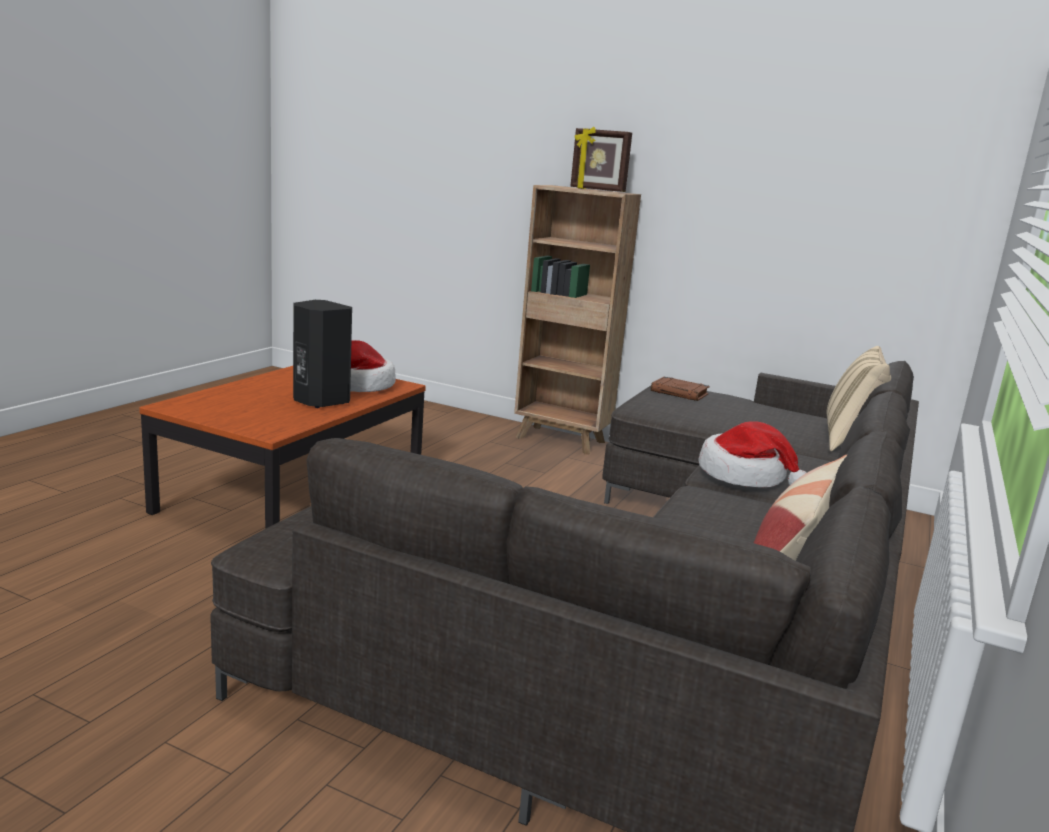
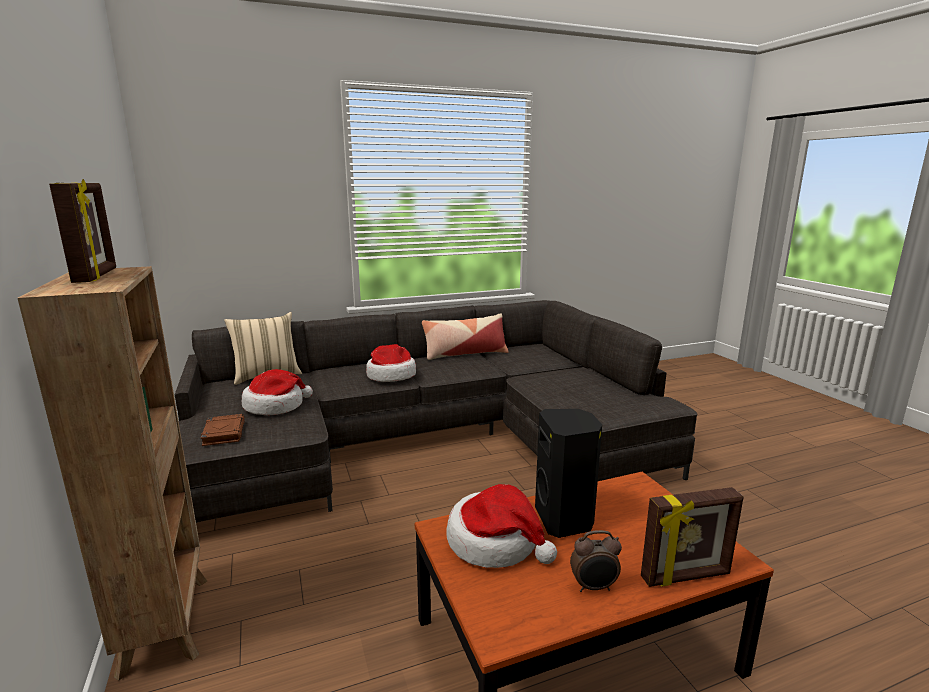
camera: 135 degrees left, 0 degrees up
none -> hat [241,369,313,415]
none -> alarm clock [570,530,622,592]
none -> picture frame [641,487,744,587]

